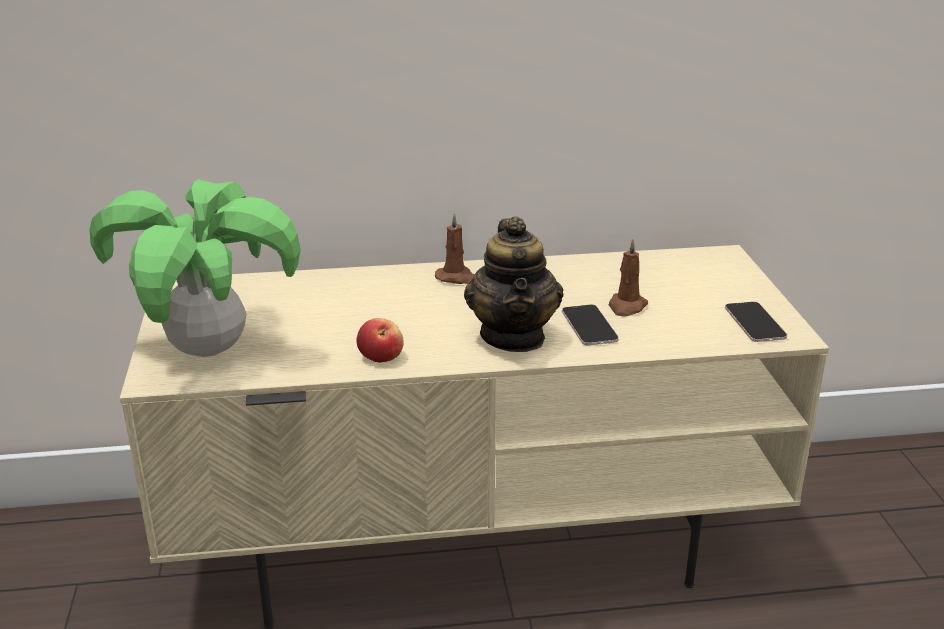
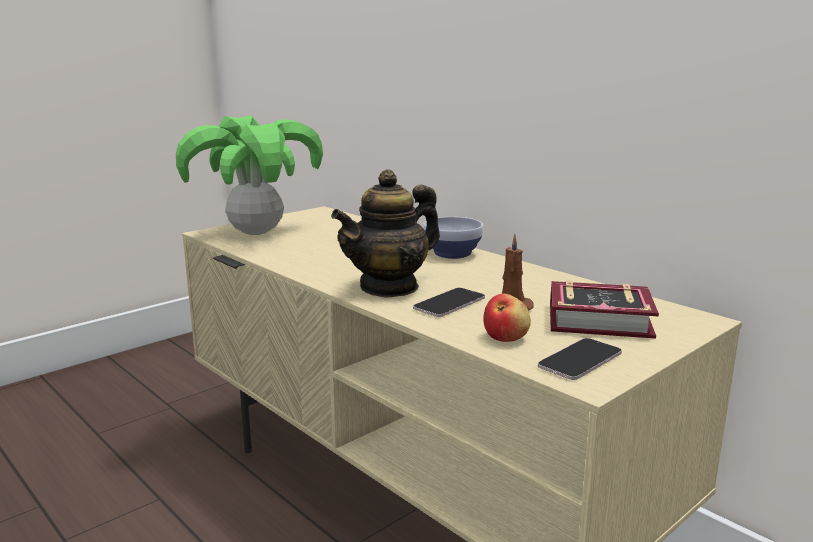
camera: 55 degrees right, 10 degrees down
apple [356,318,404,362] -> apple moved to [483,293,531,342]
brown candle [435,213,474,284] -> bowl [423,217,484,259]
none -> book [550,280,659,339]

